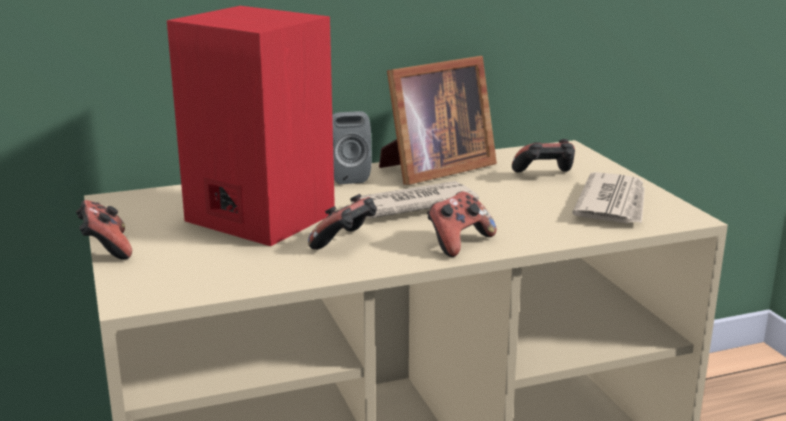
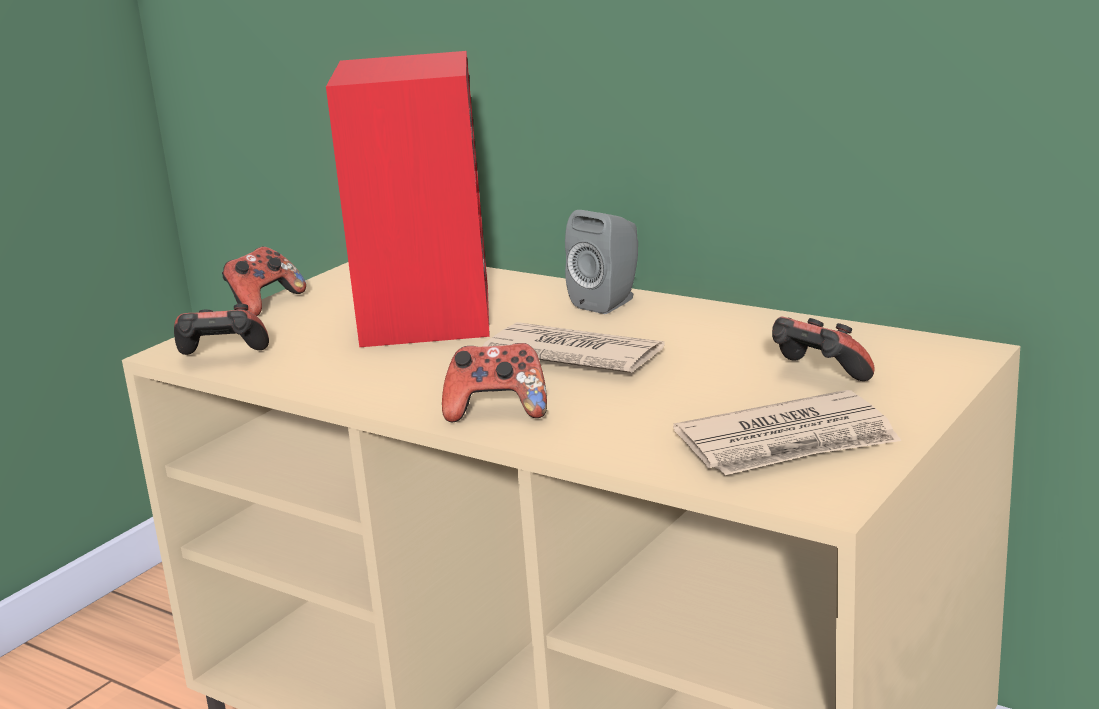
camera: 55 degrees right, 0 degrees up
game controller [308,194,377,250] -> game controller moved to [174,304,269,355]
picture frame [379,56,497,185] -> none

